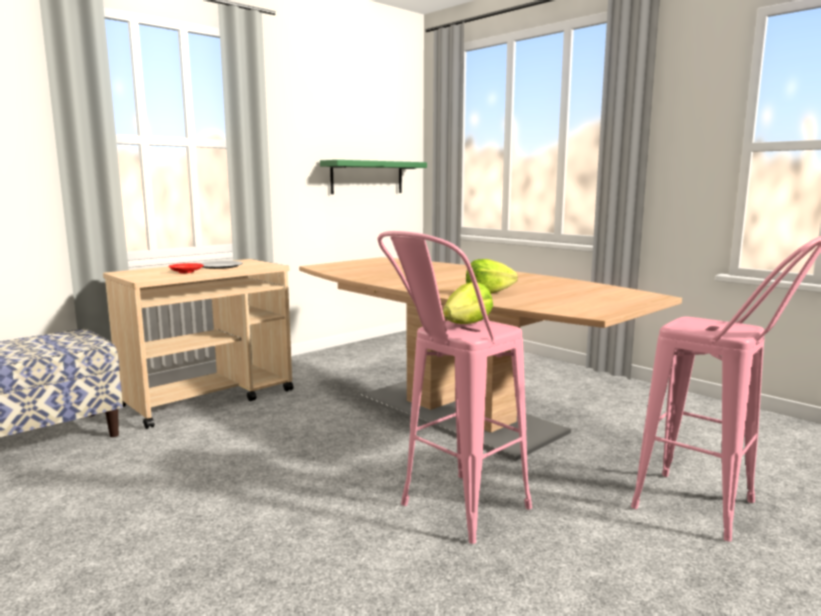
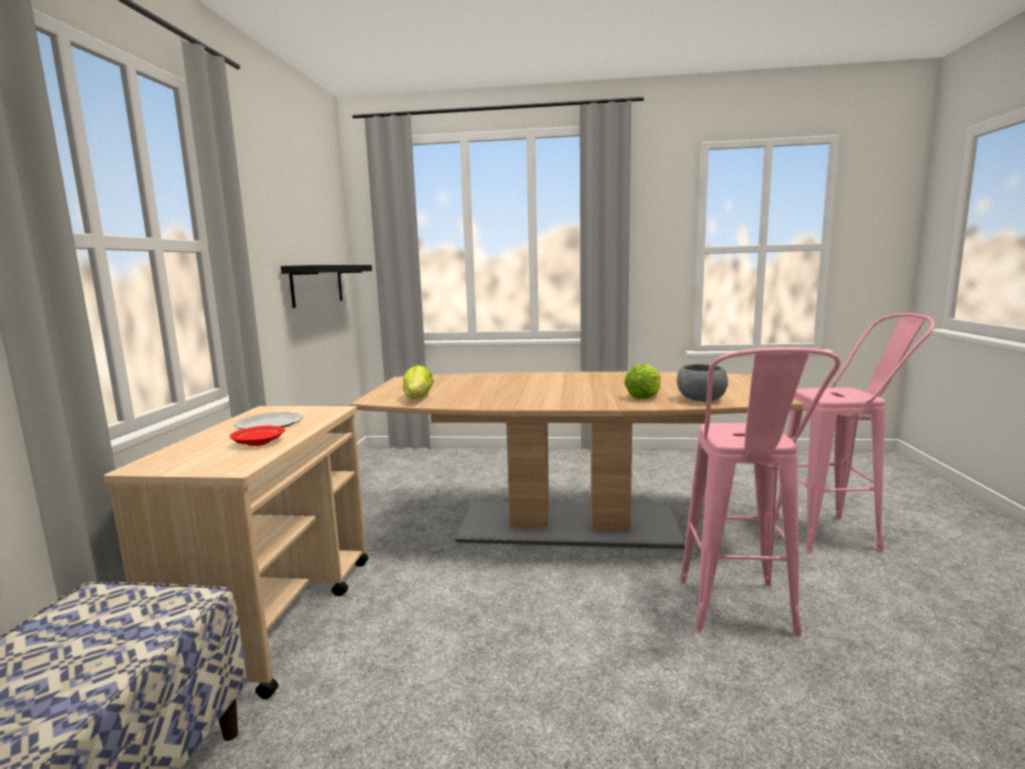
camera: 40 degrees left, 0 degrees up
green shelf [320,160,427,194] -> black shelf [281,265,372,308]
lettuce [443,282,493,324] -> lettuce moved to [403,365,434,399]
none -> grey bowl [677,364,728,402]

